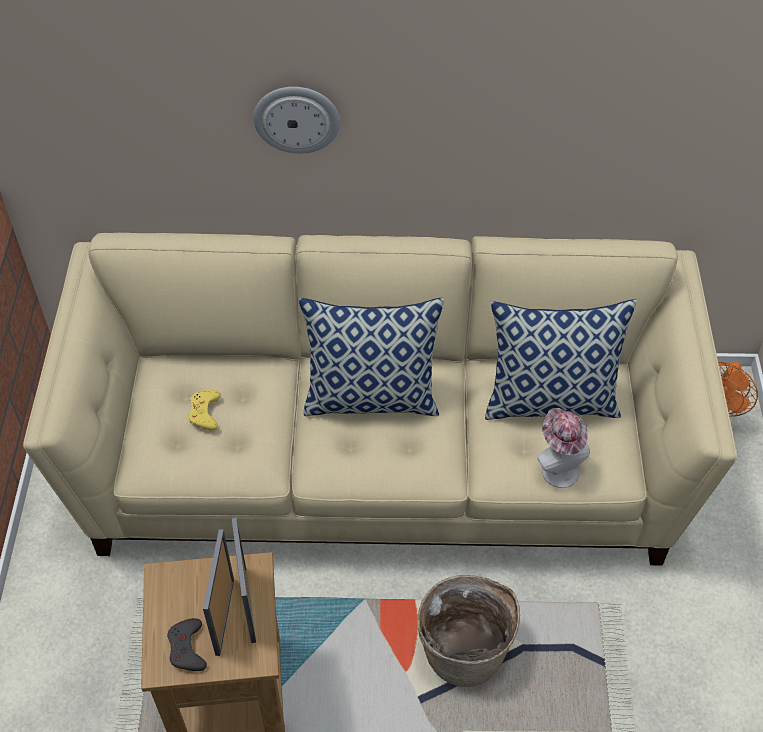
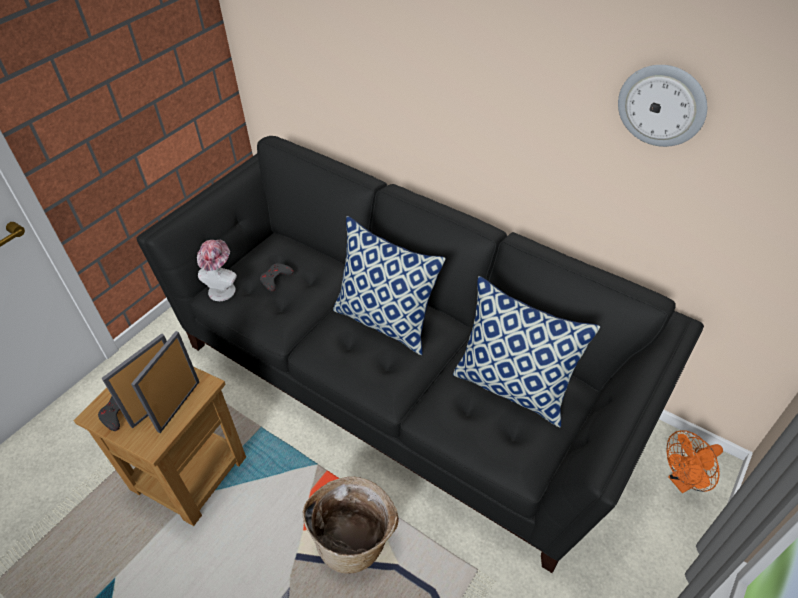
camera: 35 degrees right, 5 degrees down
beige sofa [23,233,737,566] -> black sofa [137,136,704,573]
yellow game controller [188,390,221,431] -> grey game controller [260,263,294,292]
wall clock [253,87,340,154] -> wall clock moved to [618,65,707,147]
hat [537,408,590,488] -> hat moved to [197,240,237,301]

